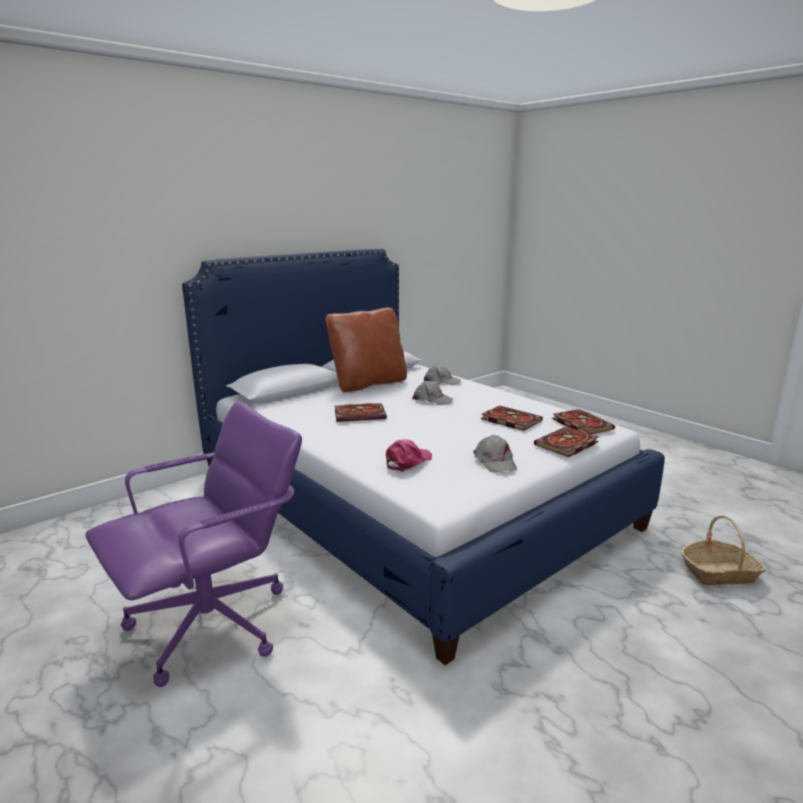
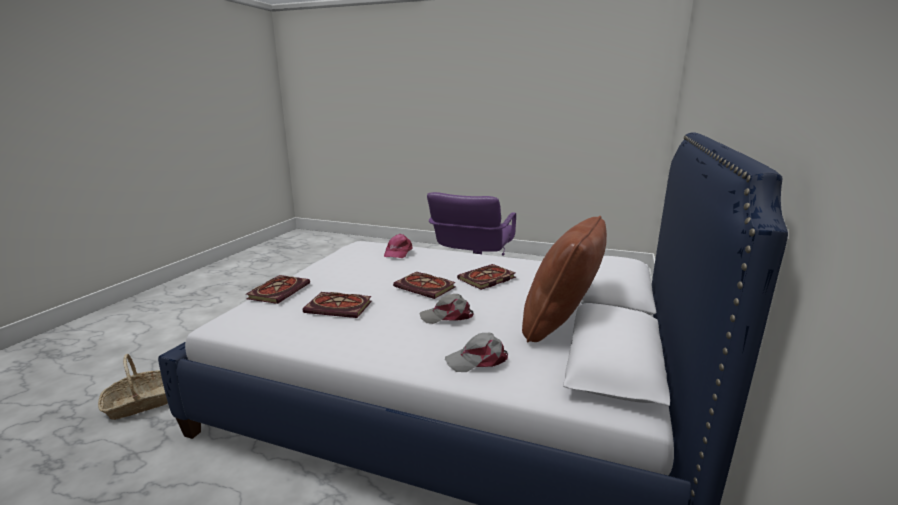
camera: 150 degrees right, 0 degrees up
grey cap [473,435,517,472] -> none
book [552,409,615,434] -> book moved to [393,272,456,299]

